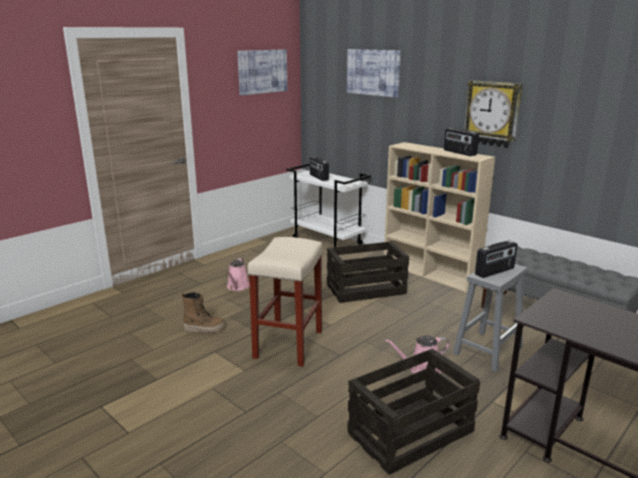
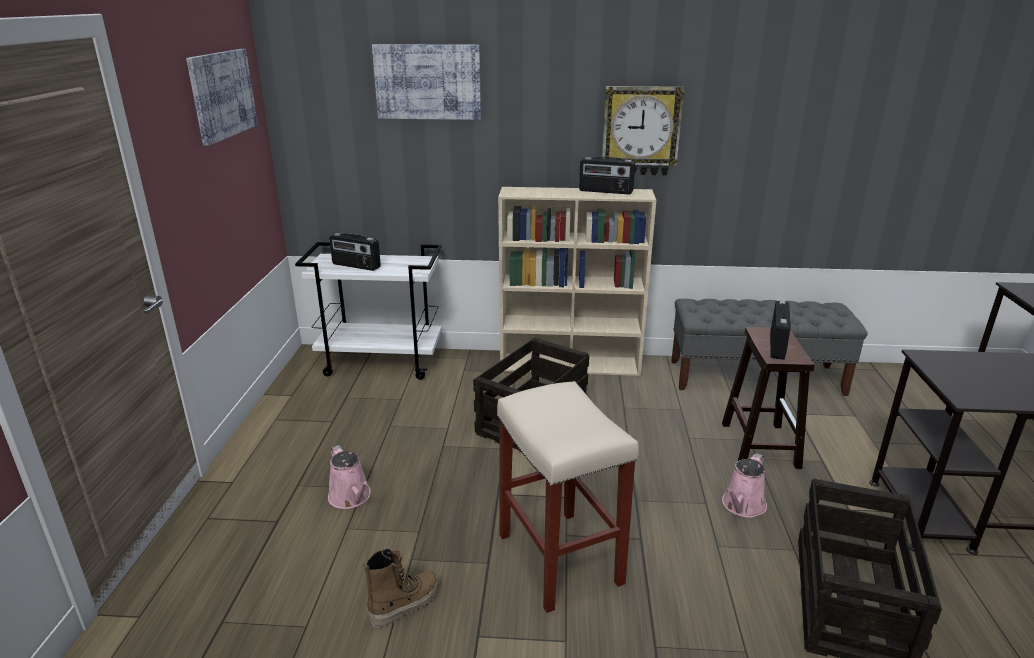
camera: 40 degrees left, 5 degrees up
grey stool [453,264,527,372] -> brown stool [722,327,815,469]

